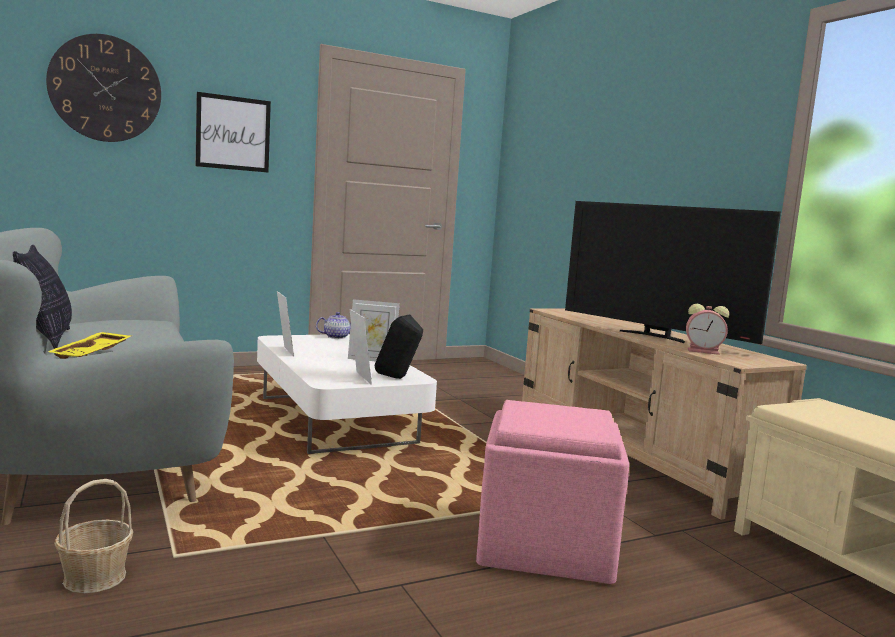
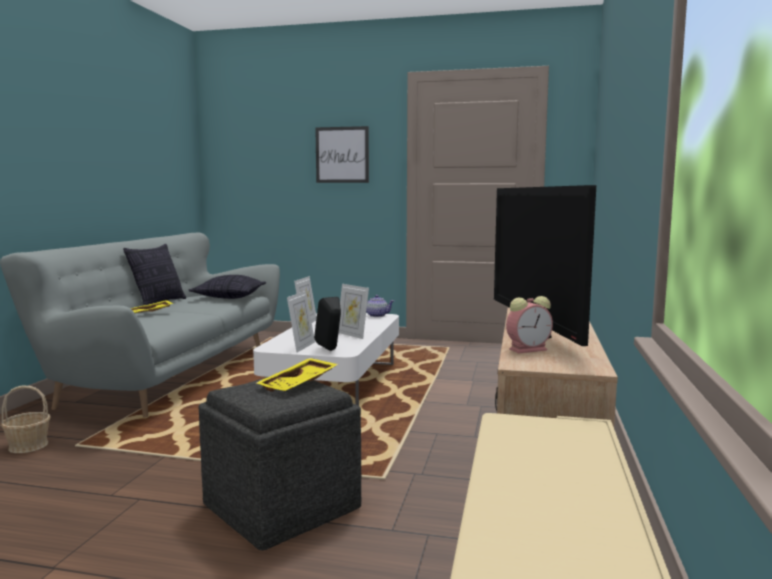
camera: 40 degrees right, 0 degrees up
wall clock [46,34,161,142] -> none
pink ottoman [476,400,629,584] -> grey ottoman [198,378,361,550]
alarm clock [686,304,729,355] -> alarm clock turned 75 degrees counterclockwise [506,296,553,353]
none -> pillow [189,275,266,299]
none -> yellow tray [257,358,339,391]

